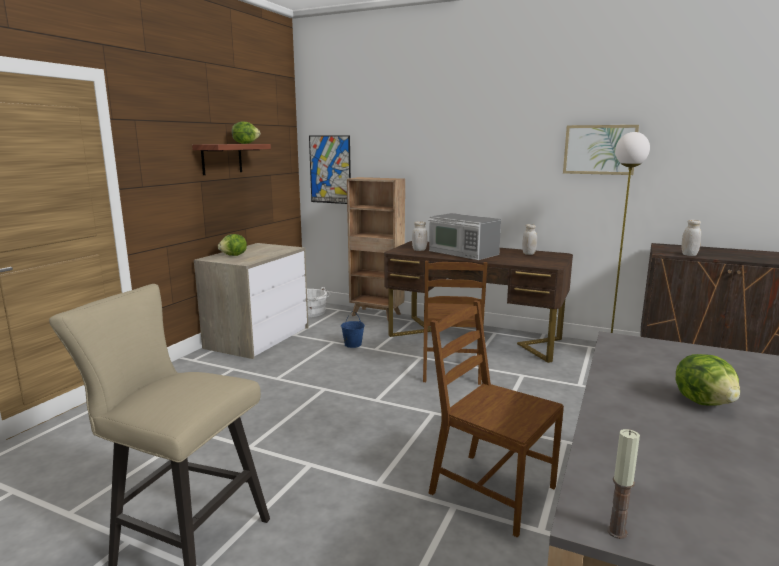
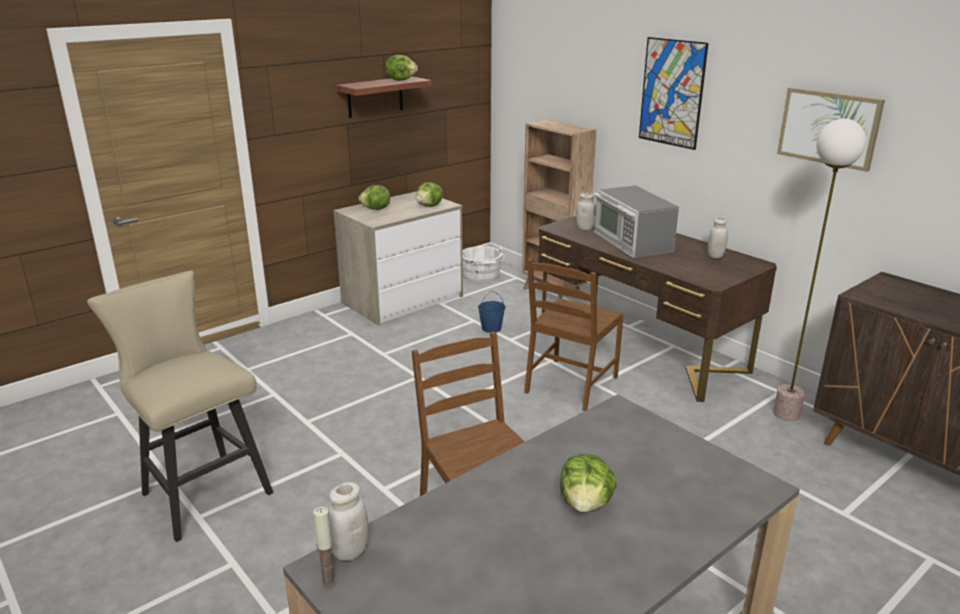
camera: 25 degrees right, 10 degrees up
picture [309,135,351,204] -> picture moved to [639,37,709,150]
white jar [681,220,701,256] -> white jar moved to [328,482,369,561]
none -> lettuce [416,182,443,207]

